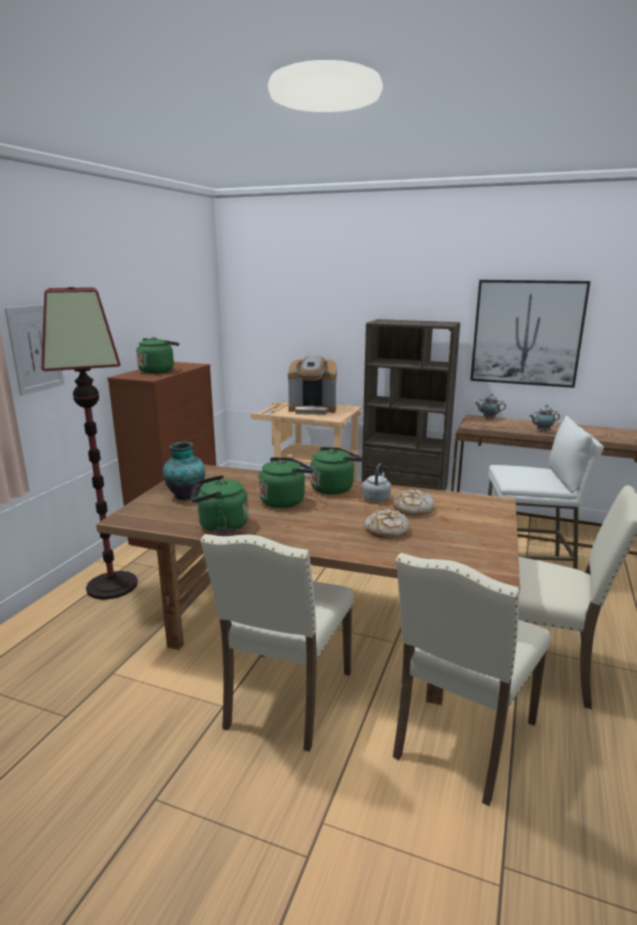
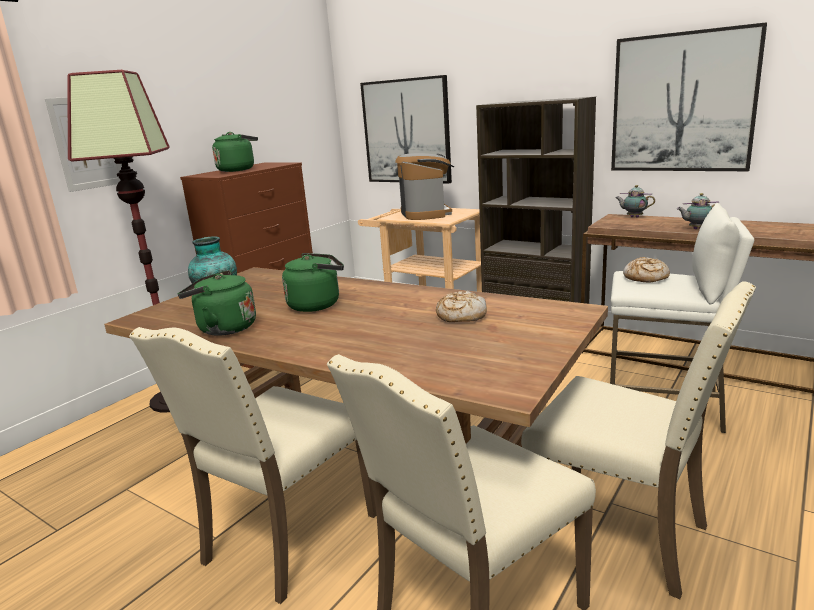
camera: 15 degrees right, 0 degrees up
coffee machine [288,356,337,415] -> coffee machine turned 120 degrees counterclockwise [395,153,454,220]
green kettle [310,447,363,495] -> none
grey kettle [362,464,391,502] -> none
bread [365,508,410,539] -> bread moved to [623,257,670,282]
none -> picture [360,75,452,184]

